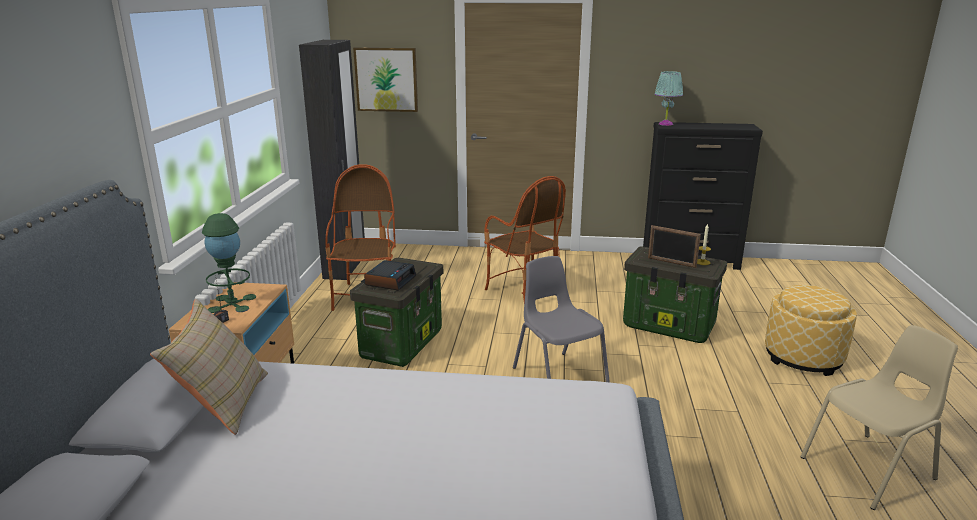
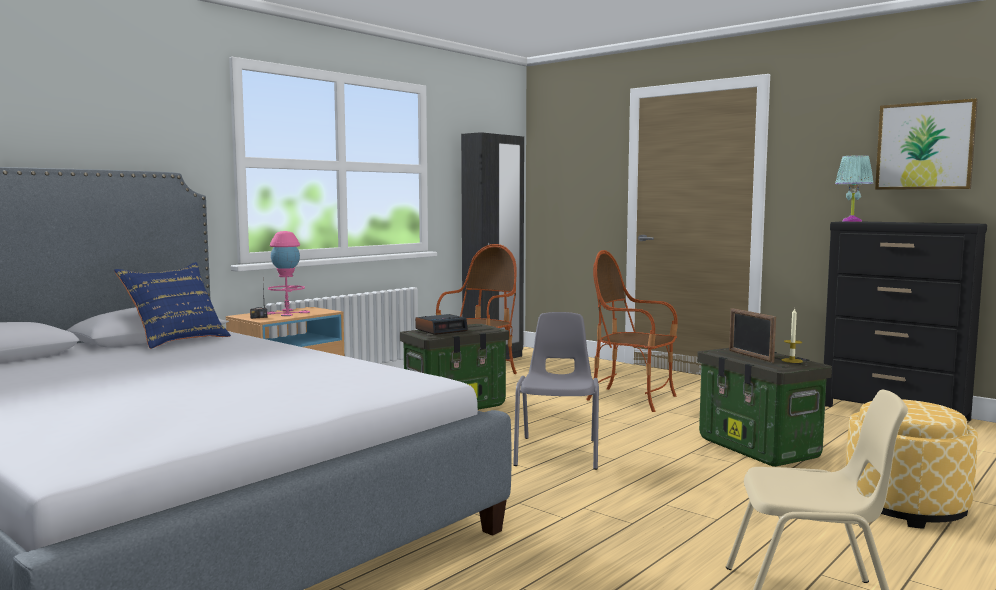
camera: 35 degrees right, 15 degrees down
beige pillow [150,299,268,435] -> blue pillow [114,262,231,349]
green table lamp [202,213,256,313] -> pink table lamp [267,231,310,316]
picture [353,47,418,112] -> picture moved to [875,98,978,190]
armchair [484,176,566,303] -> armchair turned 120 degrees clockwise [586,250,678,412]

